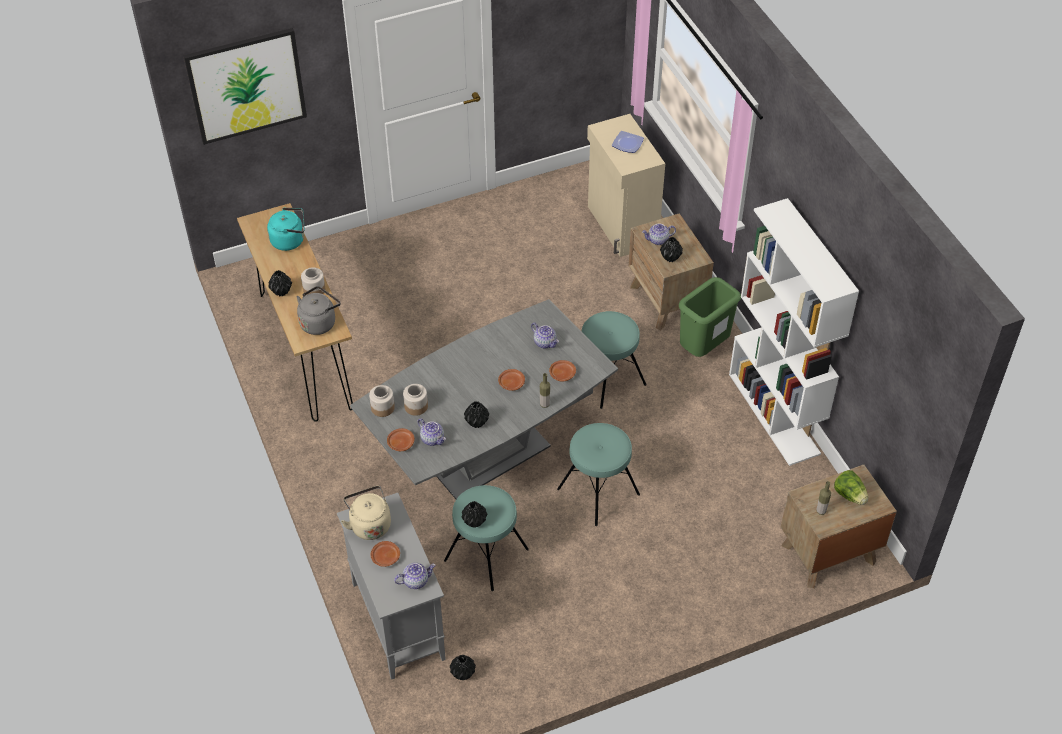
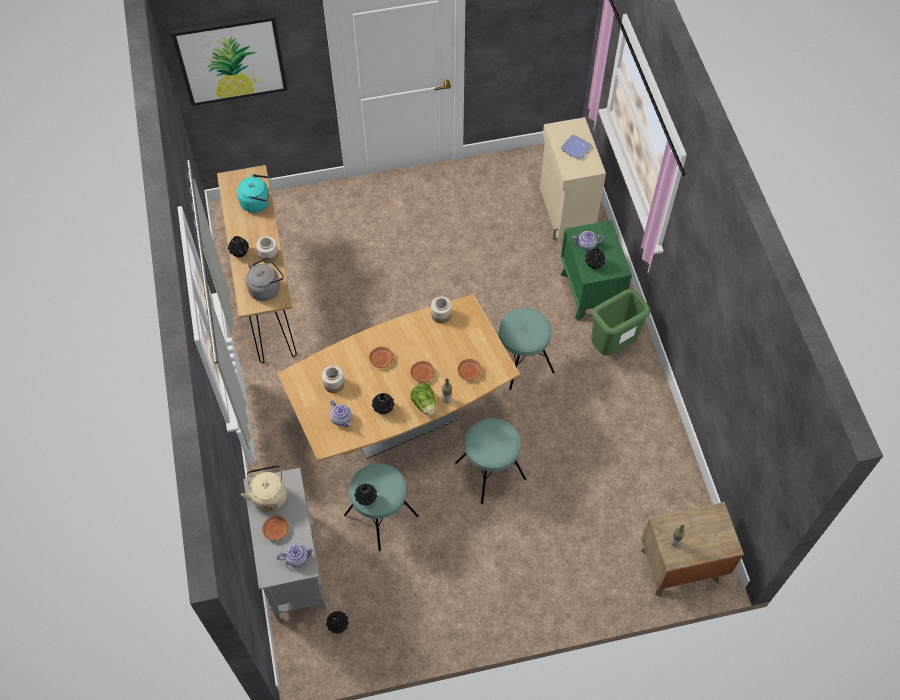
camera: 10 degrees right, 10 degrees up
grey dining table [350,299,618,499] -> brown dining table [277,294,520,461]
jar [369,385,395,417] -> jar moved to [431,296,452,324]
brown plate [387,428,415,451] -> brown plate moved to [369,347,393,368]
teapot [531,323,559,348] -> none
brown nightstand [628,213,714,331] -> green nightstand [561,220,632,321]
white bookcase [729,198,859,466] -> none
lettuce [834,470,868,505] -> lettuce moved to [410,383,436,416]

